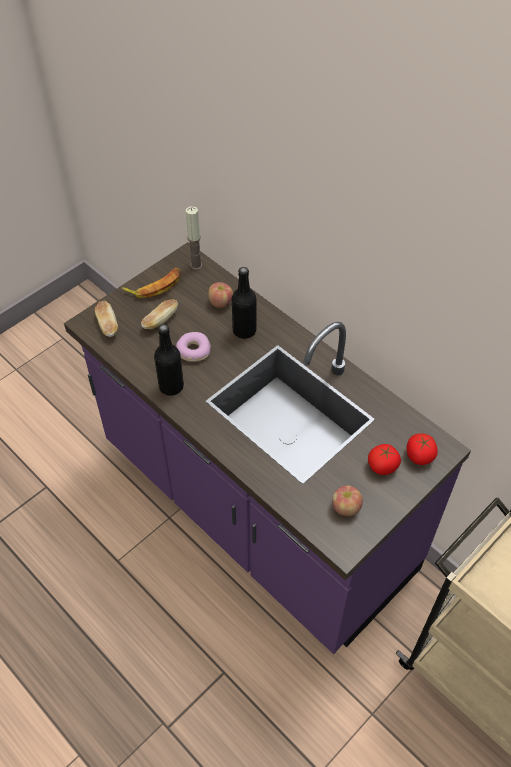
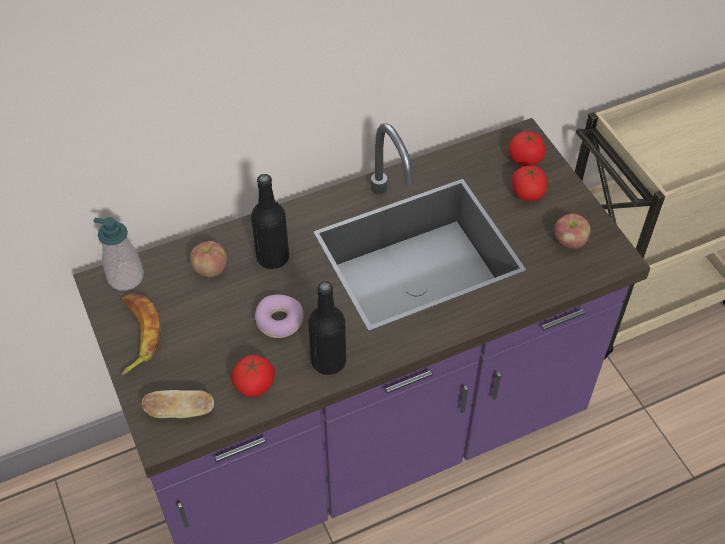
camera: 70 degrees left, 0 degrees up
bread [141,299,178,329] -> none
candle [186,206,203,270] -> soap dispenser [93,217,144,291]
none -> tomato [231,355,275,397]

